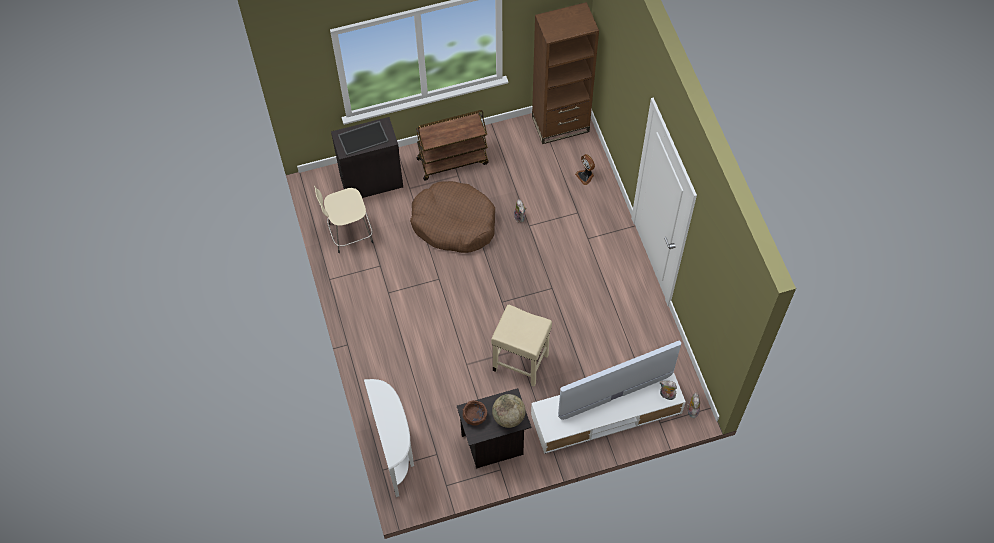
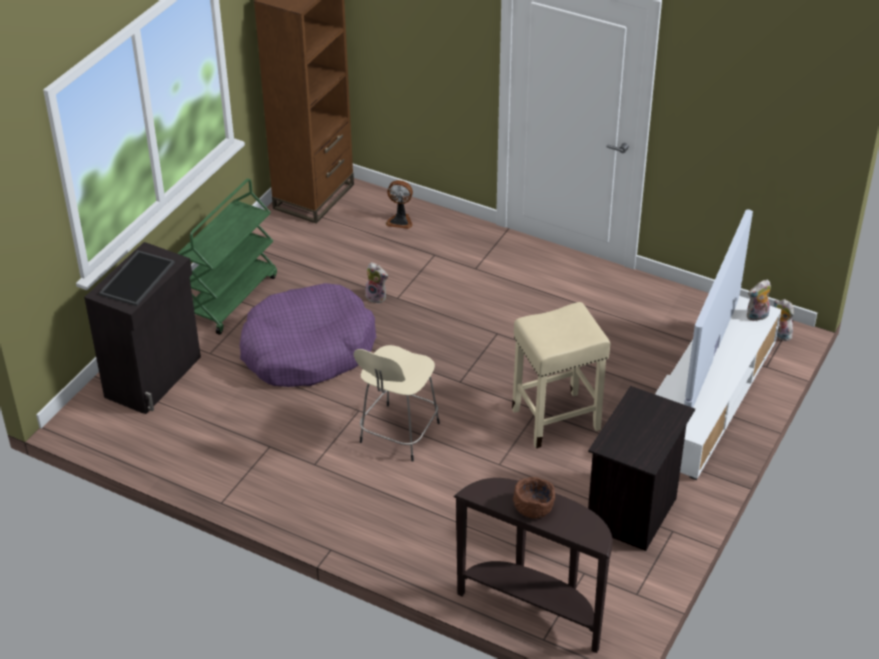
camera: 45 degrees left, 20 degrees down
beige stool [314,186,373,253] -> beige stool moved to [354,345,440,462]
white console table [364,379,414,497] -> brown console table [453,478,613,653]
brown dog bed [410,181,495,253] -> purple dog bed [240,283,376,387]
brown cart [416,110,489,180] -> green cart [177,178,277,335]
brown bowl [463,400,487,426] -> brown bowl moved to [513,477,555,519]
globe [492,394,526,428] -> none

